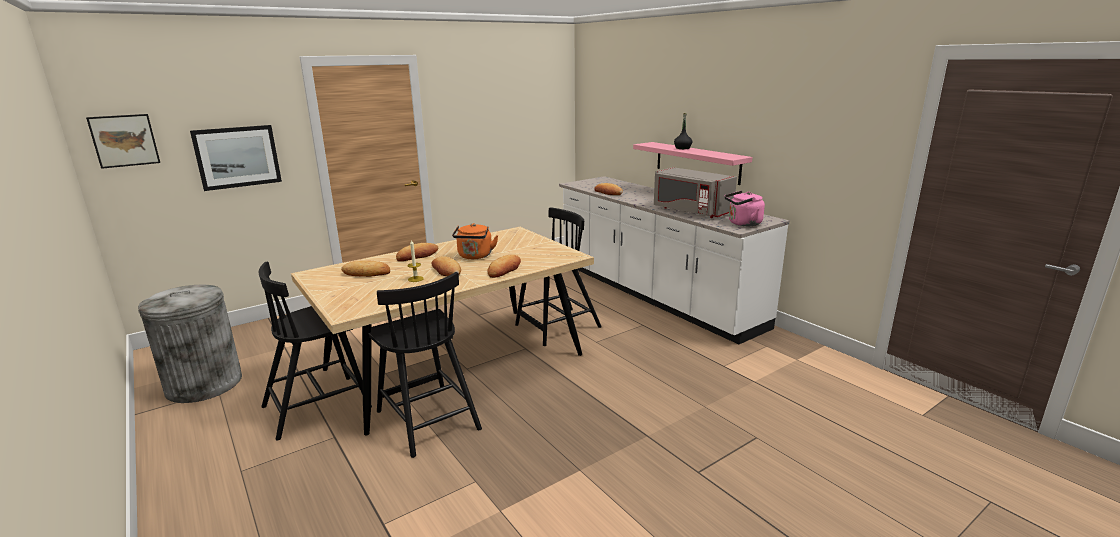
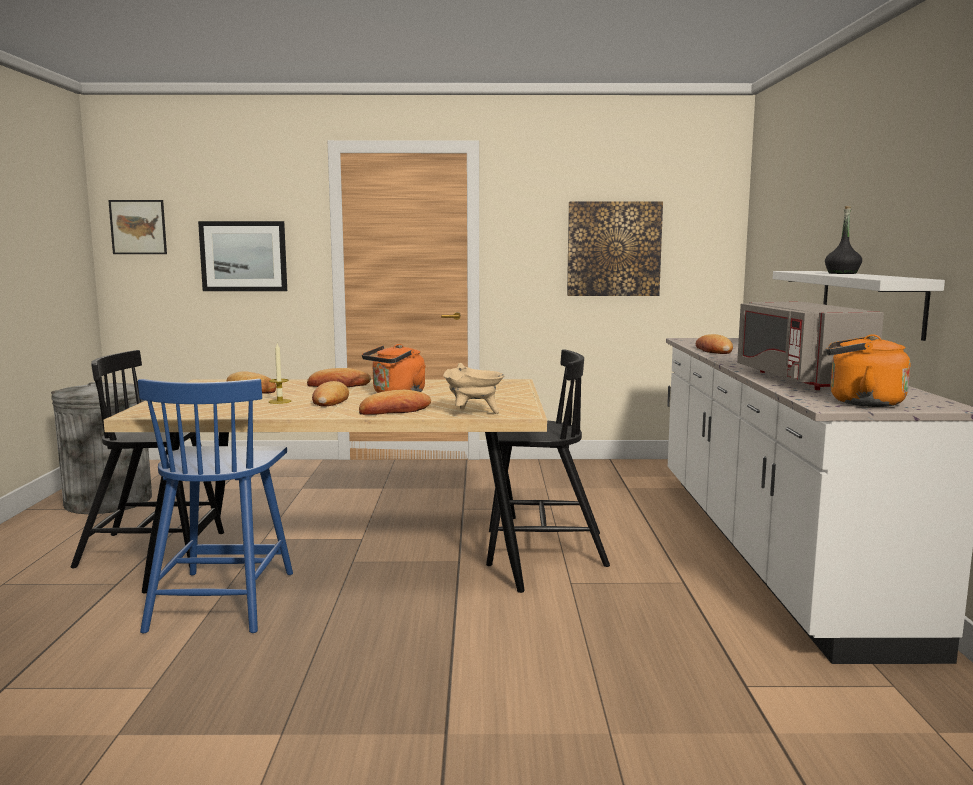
camera: 35 degrees right, 10 degrees down
black chair [369,272,482,458] -> blue chair [138,379,293,634]
pink shelf [633,142,752,185] -> white shelf [773,271,945,341]
pink kettle [724,191,765,226] -> orange kettle [826,334,910,407]
none -> beige cooking pot [443,363,504,414]
none -> picture [567,202,663,296]

